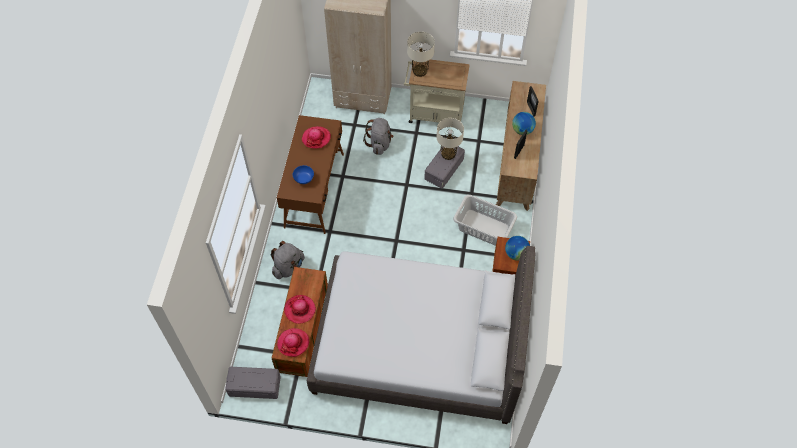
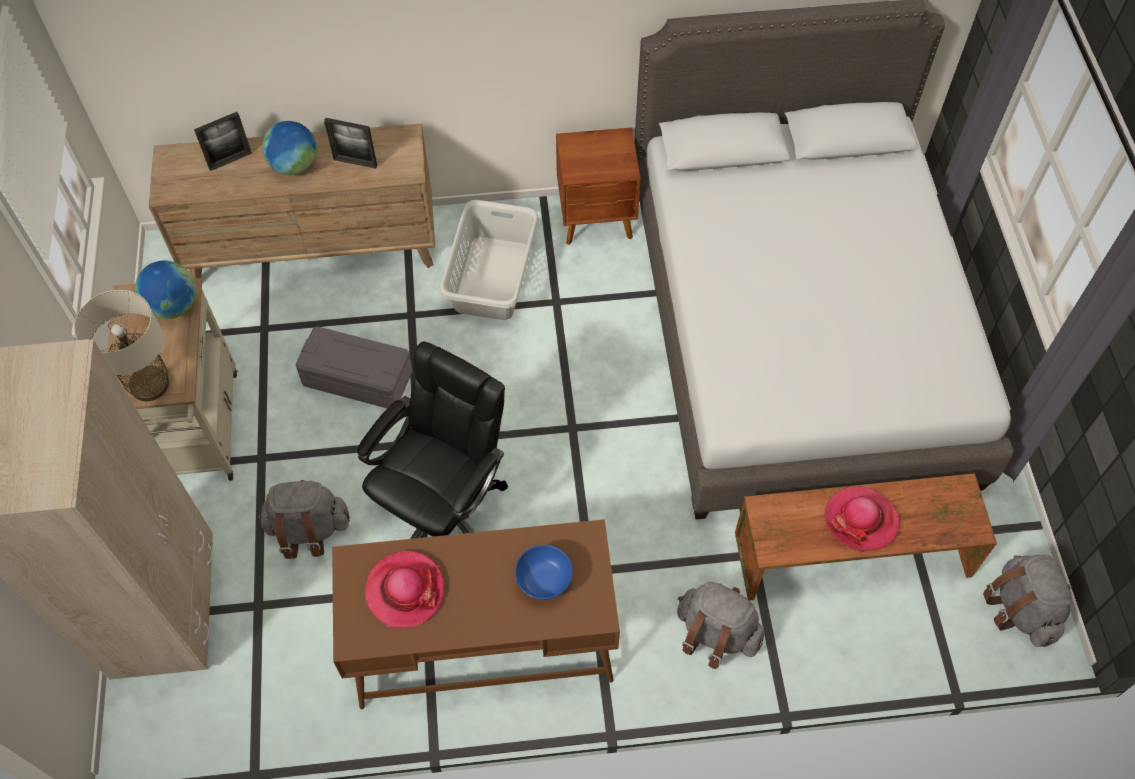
camera: 105 degrees left, 0 degrees up
grey storage box [225,367,281,399] -> grey backpack [983,555,1072,647]
hat [277,328,309,357] -> none
table lamp [437,118,464,160] -> none
globe [505,236,530,261] -> globe moved to [135,260,196,319]
none -> black office chair [357,341,508,539]

